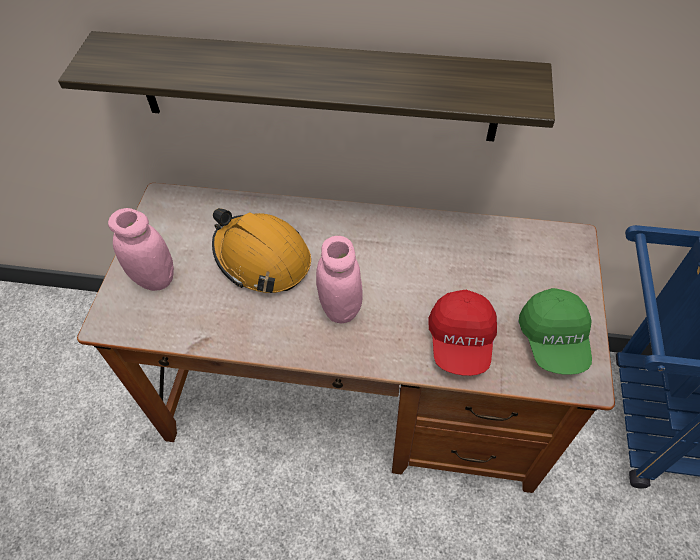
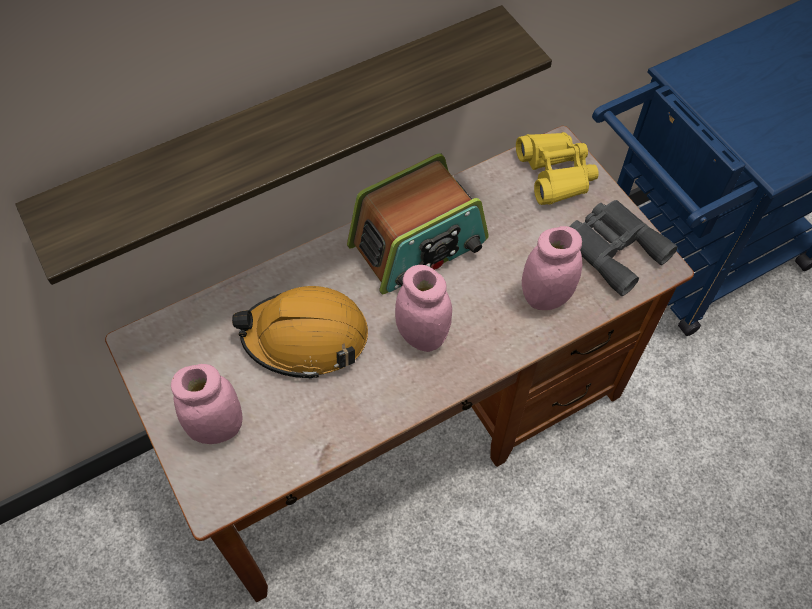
camera: 40 degrees left, 5 degrees up
red cap [428,290,497,376] -> pink jar [522,226,582,310]
green cap [519,288,592,375] -> grey binoculars [570,200,678,296]
none -> radio [347,153,489,294]
none -> yellow binoculars [516,132,599,205]

